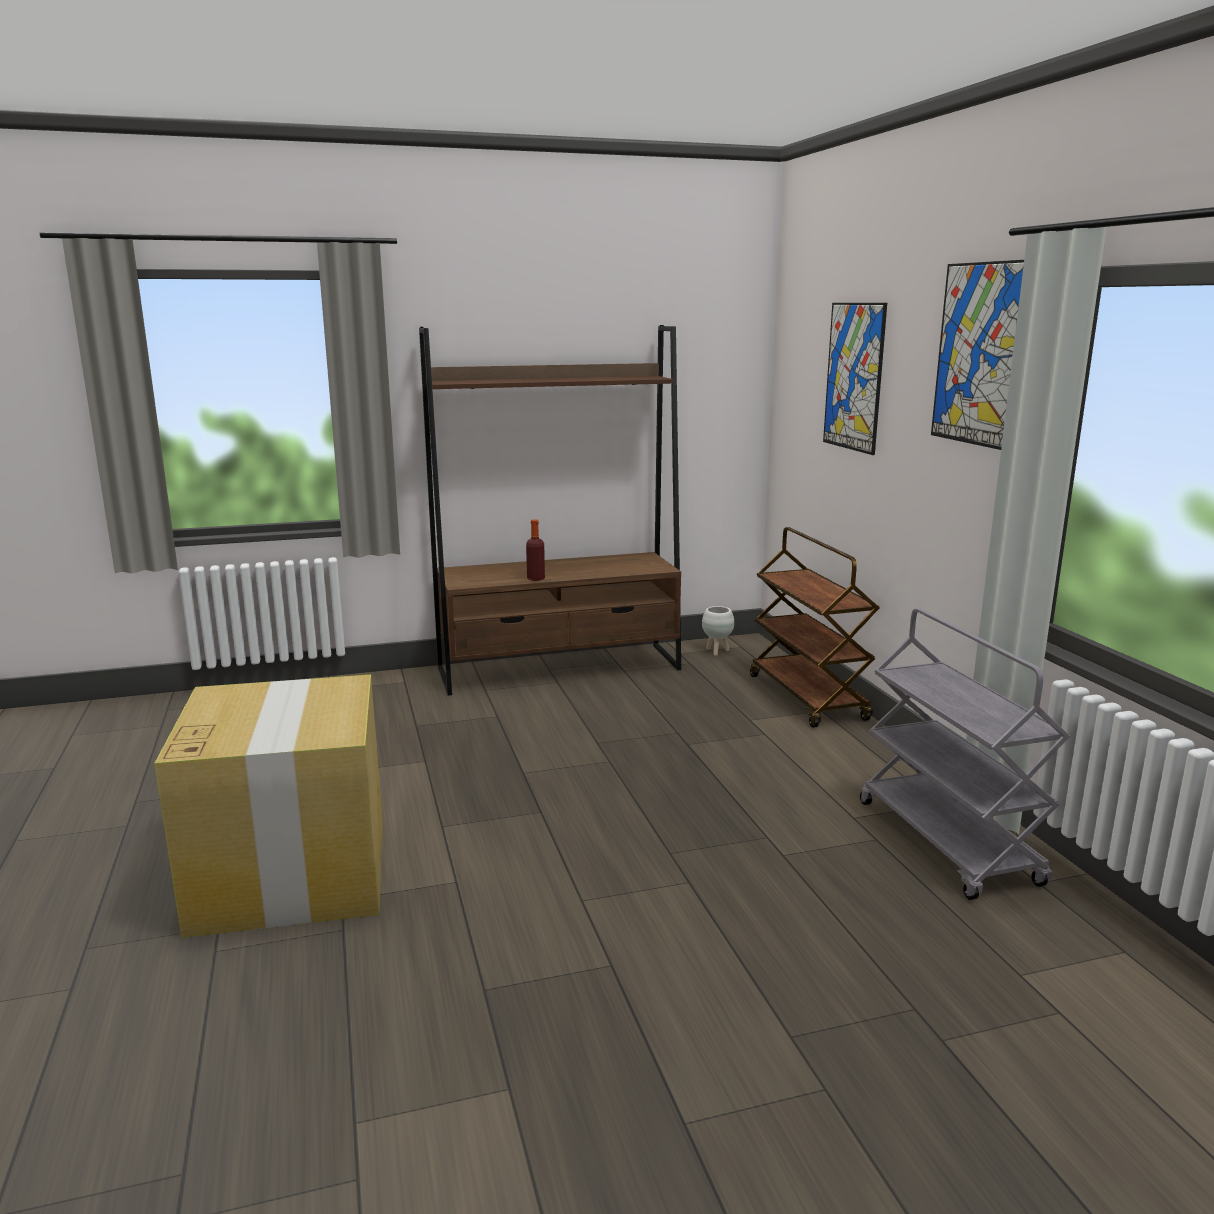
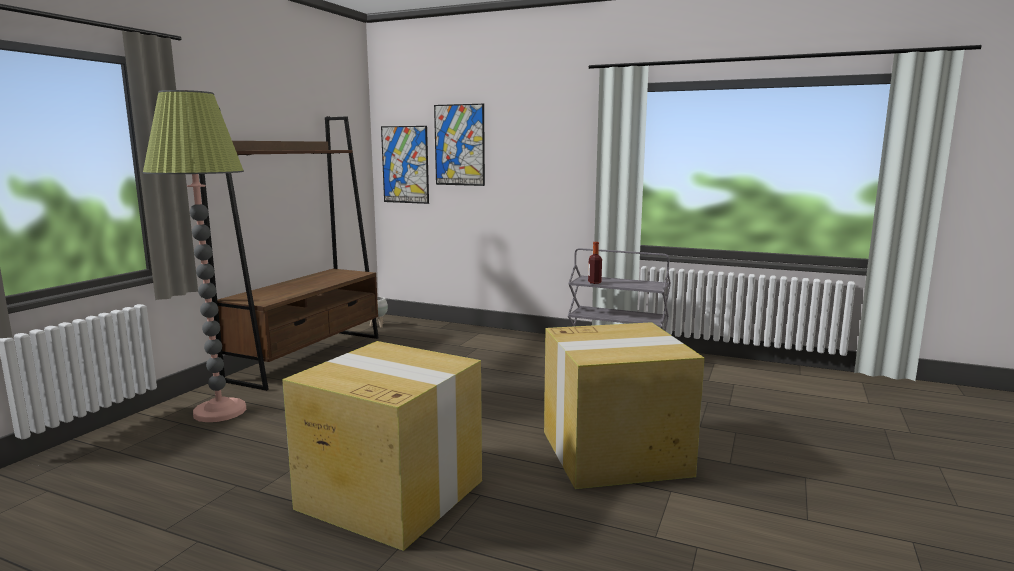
camera: 50 degrees left, 5 degrees down
bottle [526,519,545,581] -> bottle moved to [588,242,602,284]
brown cart [750,527,880,728] -> none
picture [931,260,1024,450] -> picture moved to [381,126,429,204]
none -> floor lamp [143,90,246,422]
none -> cardboard box [544,322,705,489]

